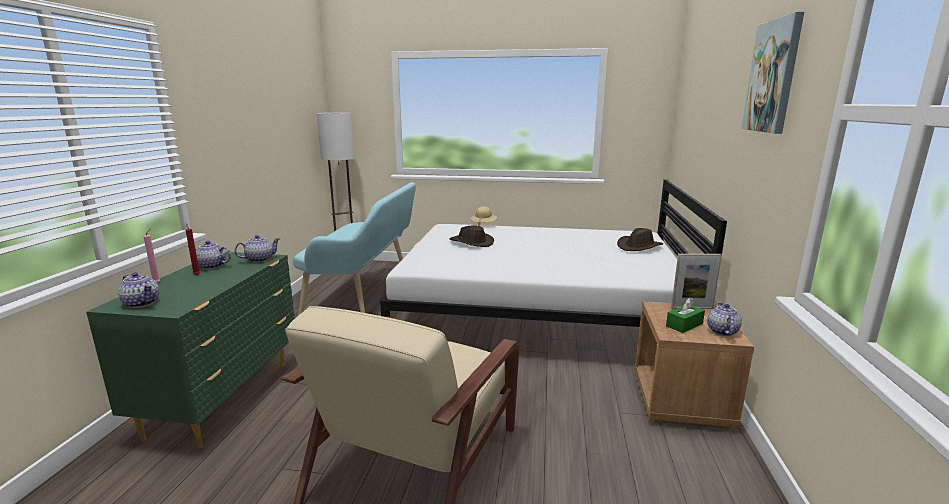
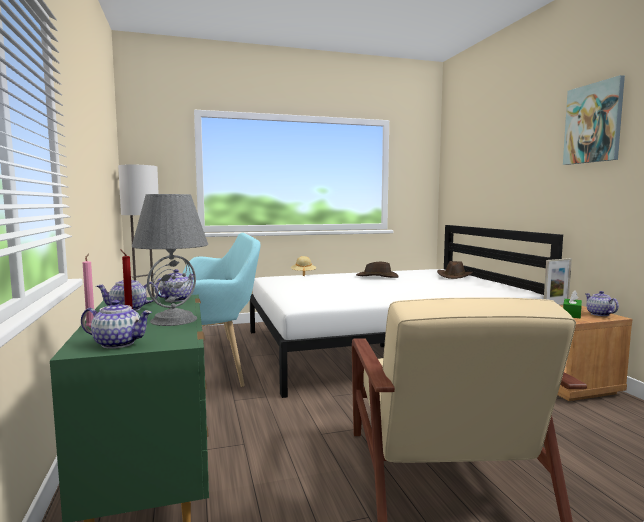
camera: 25 degrees left, 10 degrees down
brown hat [450,225,494,247] -> brown hat moved to [356,262,398,278]
none -> grey table lamp [131,194,208,326]

